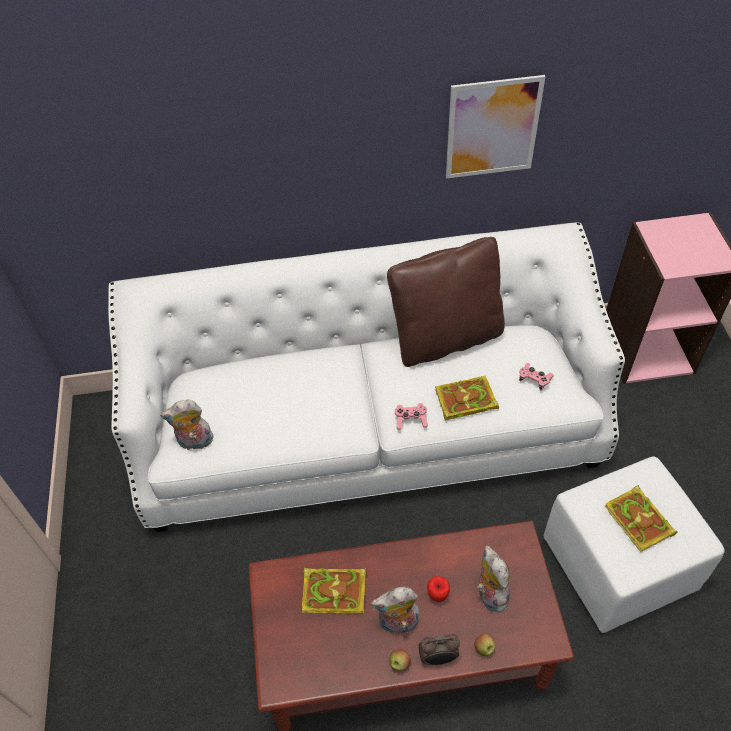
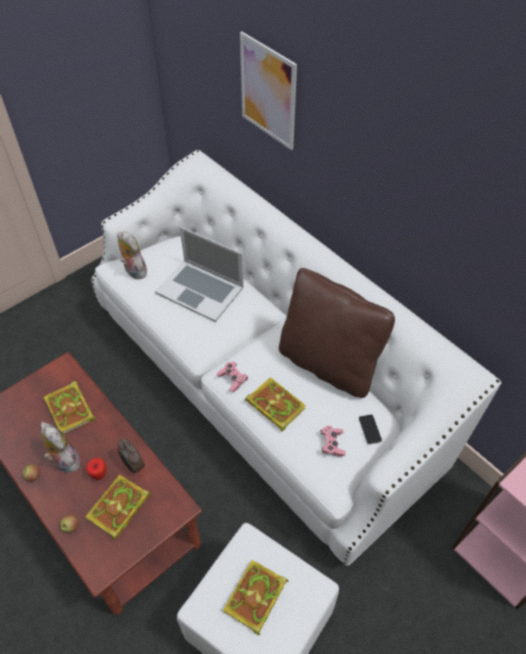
camera: 55 degrees right, 0 degrees up
alarm clock [418,634,460,665] -> alarm clock moved to [118,439,145,474]
picture [446,75,545,179] -> picture moved to [240,32,297,150]
plush toy [477,545,510,613] -> book [86,475,151,540]
none -> laptop [155,227,244,322]
none -> phone [359,414,382,444]

